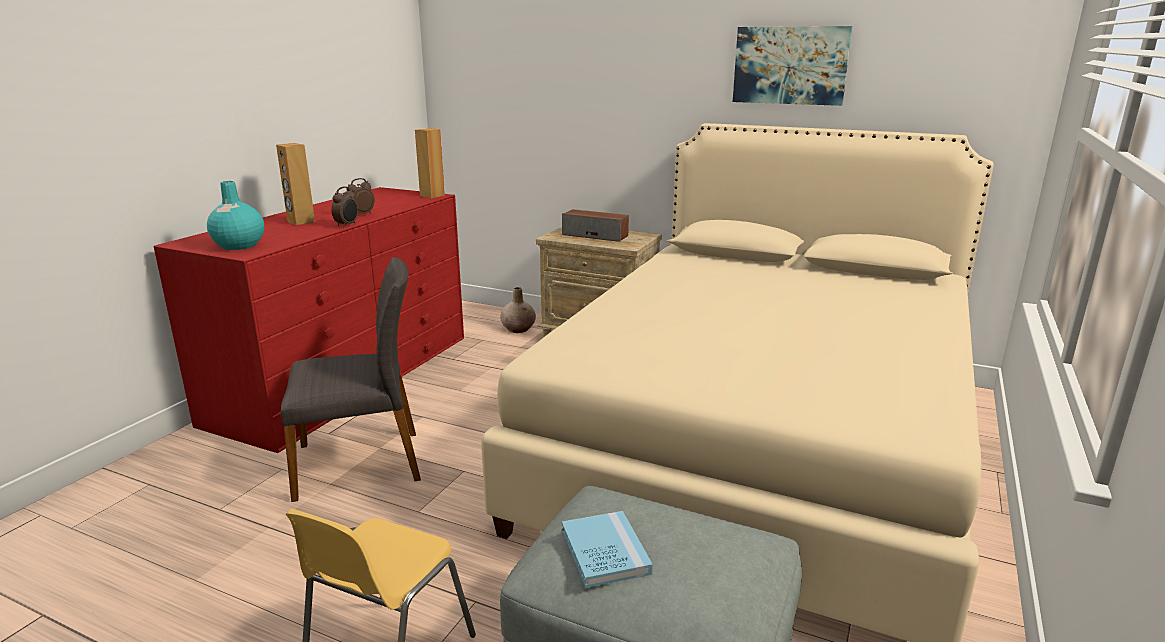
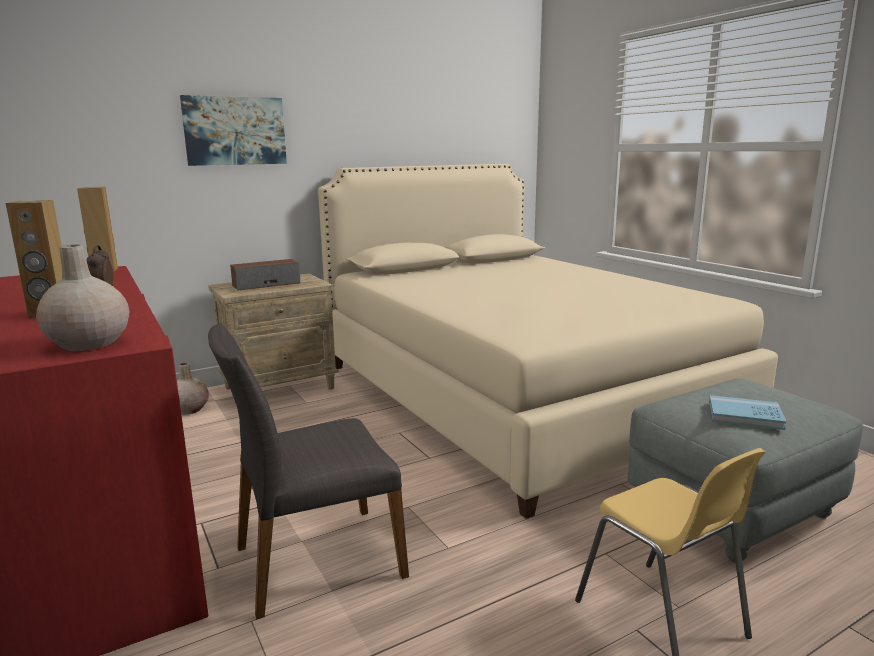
camera: 55 degrees left, 5 degrees down
turquoise vase [207,181,264,250] -> beige vase [36,245,129,351]
grey chair [281,257,421,502] -> grey chair turned 135 degrees counterclockwise [208,323,409,620]
alarm clock [331,187,358,227] -> none
picture [733,26,852,106] -> picture moved to [180,95,287,166]

